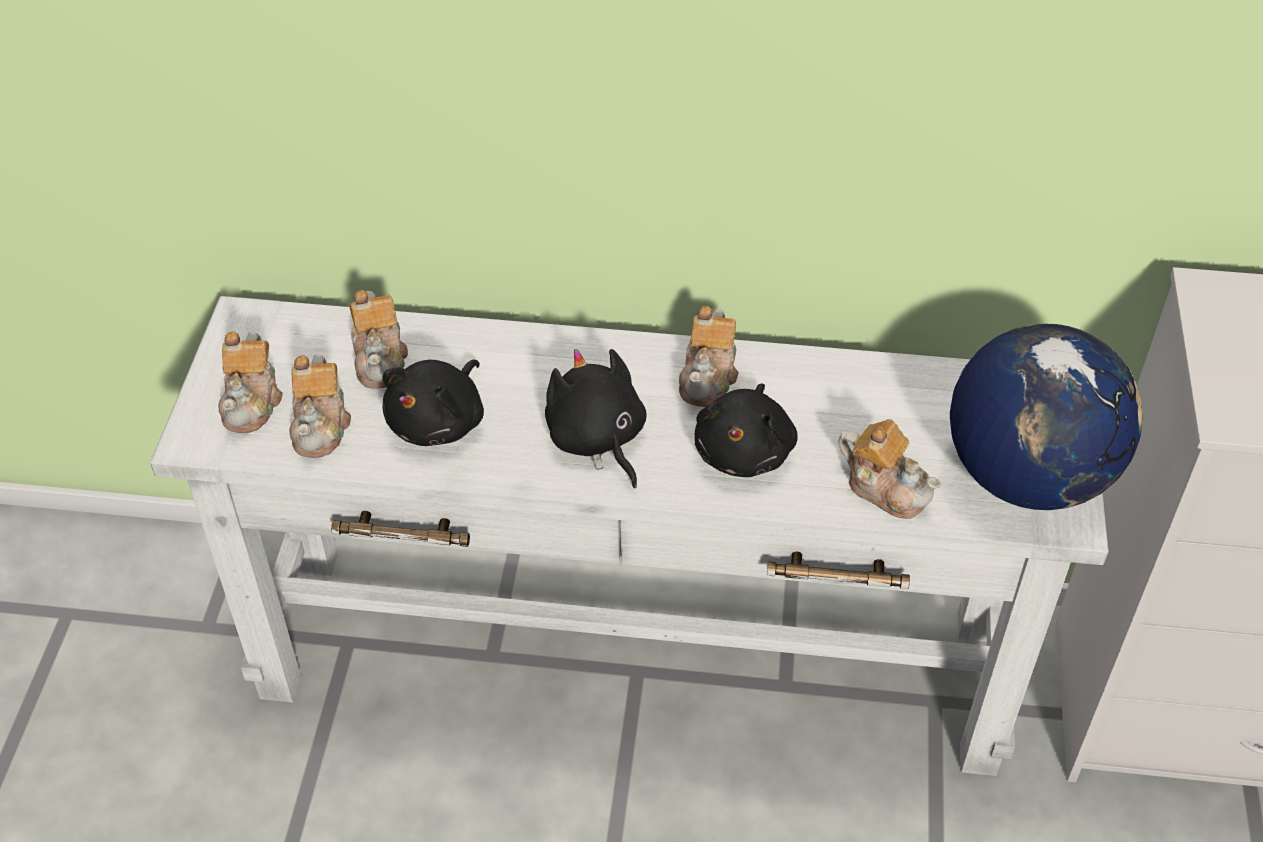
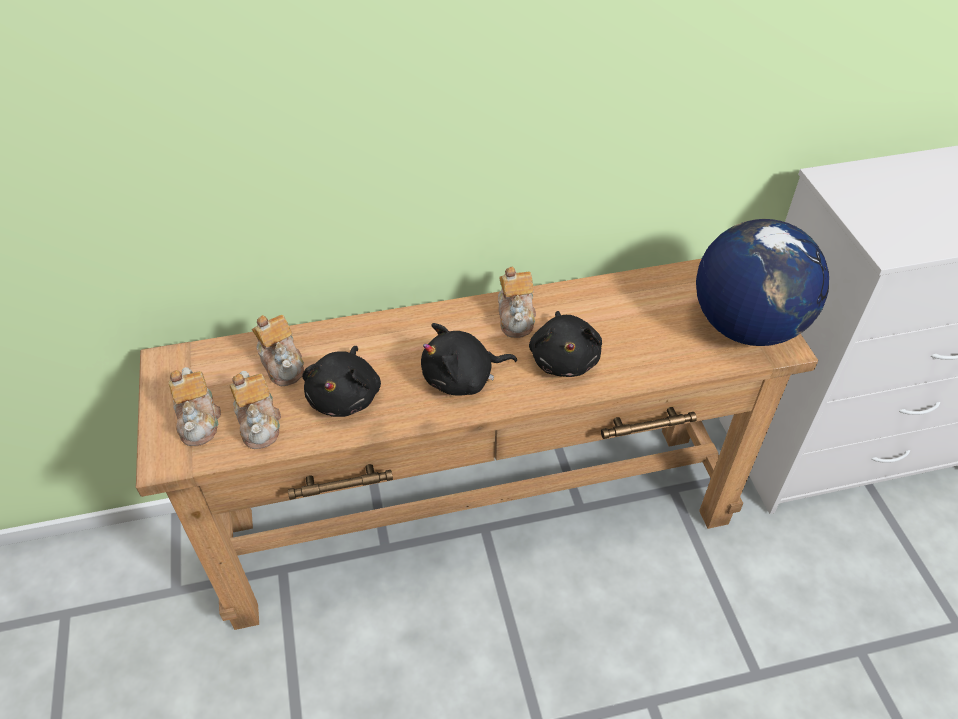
camera: 20 degrees left, 0 degrees up
white console table [150,296,1109,776] -> brown console table [136,259,818,630]
black plush toy [545,349,647,489] -> black plush toy turned 60 degrees counterclockwise [421,323,517,396]
teapot [838,419,941,519] -> none

